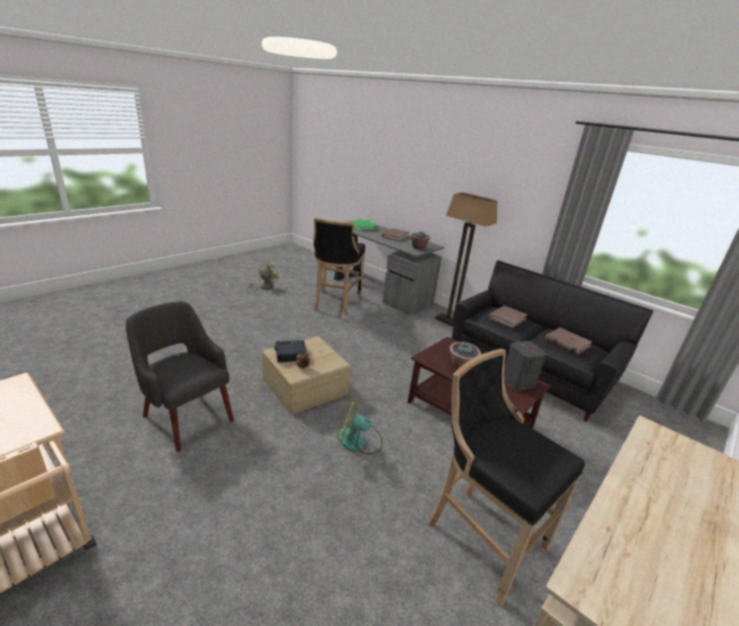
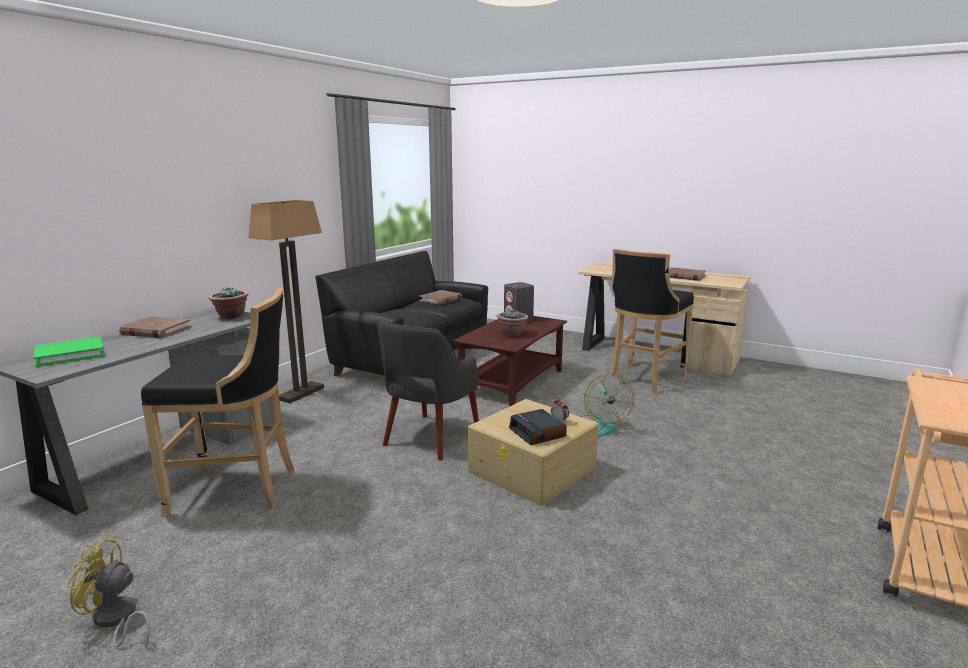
camera: 100 degrees left, 10 degrees down
grey armchair [126,302,234,452] -> grey armchair moved to [378,321,479,460]
brown book [488,306,528,328] -> brown book moved to [669,267,706,281]

